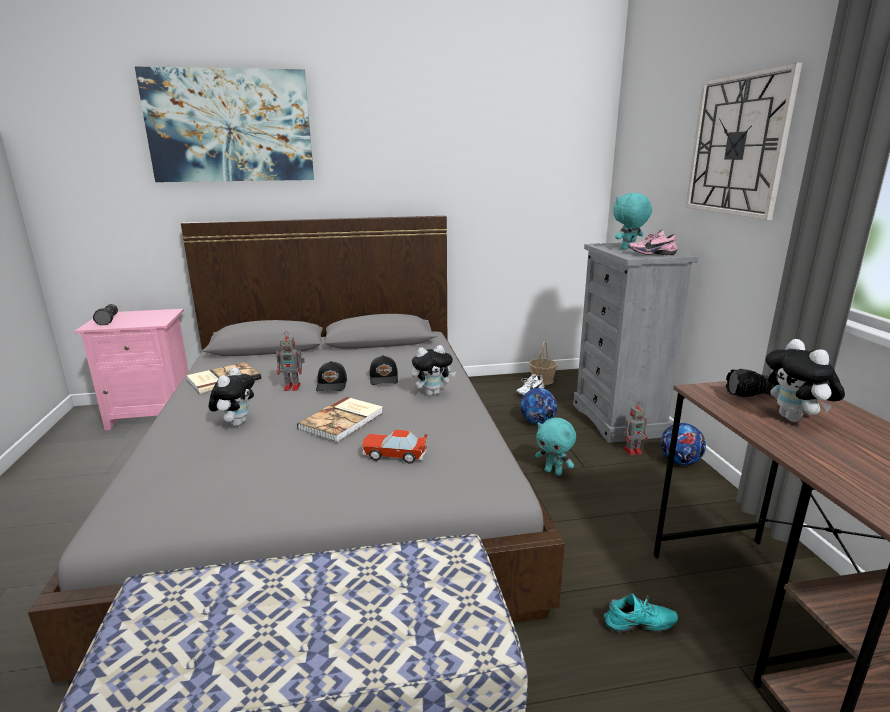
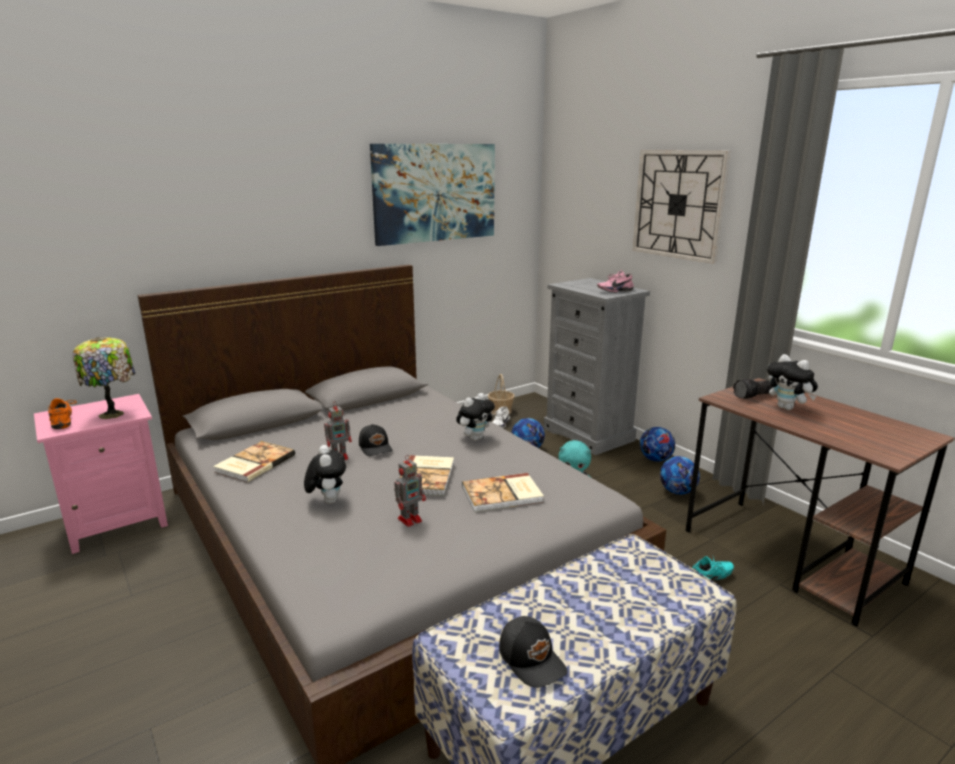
camera: 25 degrees left, 0 degrees up
flashlight [93,304,118,325] -> orange shoe [48,398,77,429]
picture [135,67,314,182] -> picture moved to [370,144,495,246]
toy car [362,430,427,464] -> book [462,473,544,512]
black cap [369,355,398,385] -> black cap moved to [499,616,568,688]
turquoise plush toy [613,193,652,250] -> none
toy robot [623,402,648,456] -> toy robot moved to [394,455,426,527]
none -> table lamp [72,337,135,419]
none -> football [660,456,700,495]

